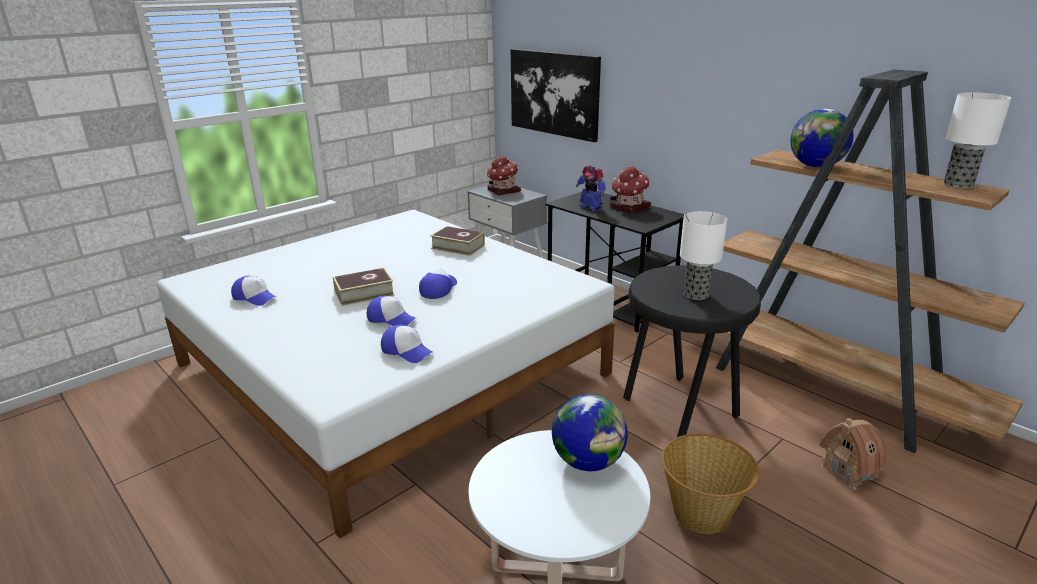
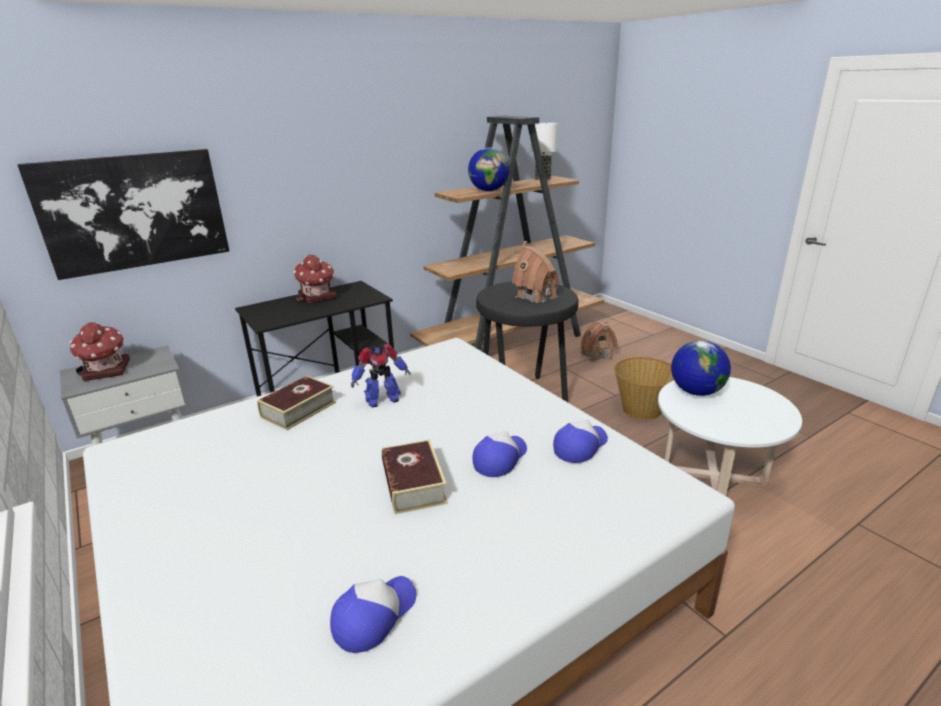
camera: 80 degrees left, 0 degrees up
cap [419,269,457,299] -> none
toy robot [576,166,606,211] -> toy robot moved to [351,344,411,407]
table lamp [680,211,727,300] -> toy house [512,241,559,303]

